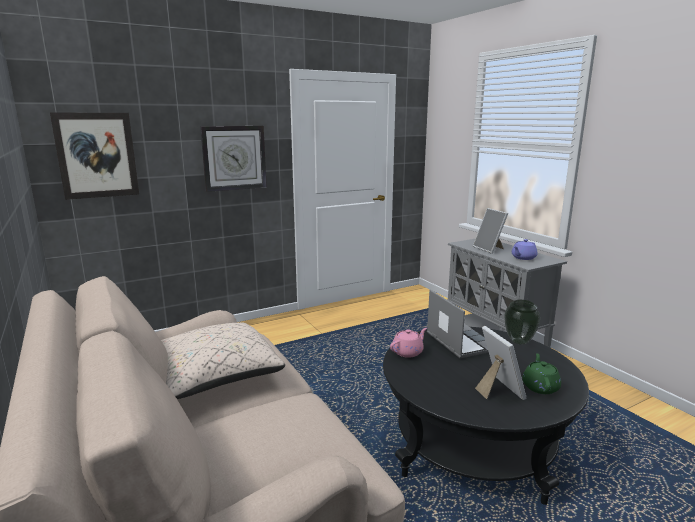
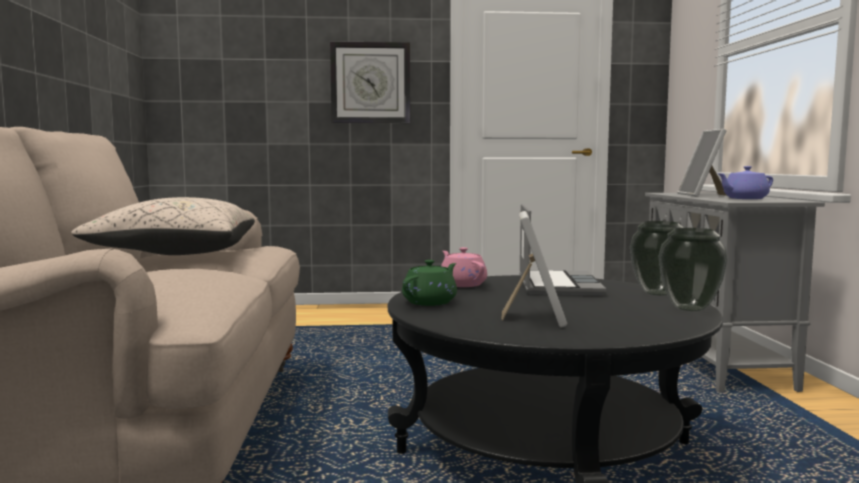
camera: 25 degrees right, 10 degrees down
picture [50,112,139,200] -> none
pink teapot [390,328,427,358] -> pink teapot turned 105 degrees counterclockwise [441,247,487,287]
green teapot [522,353,561,394] -> green teapot moved to [402,260,457,306]
none -> vase [658,228,728,311]

